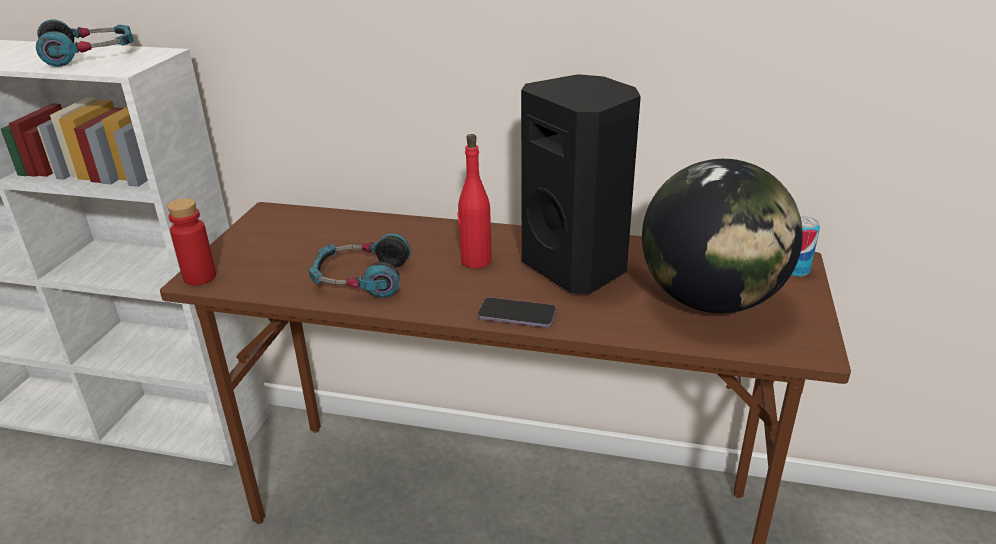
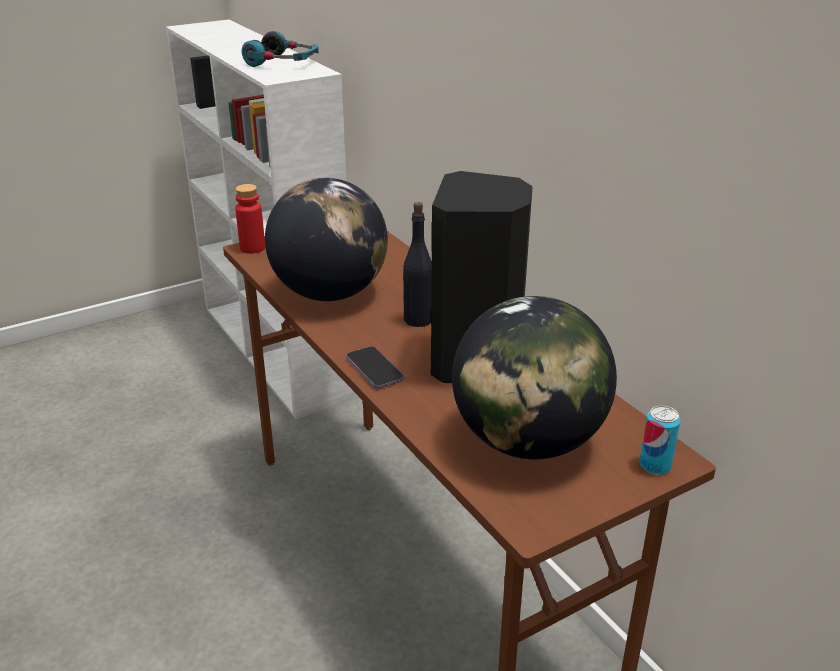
camera: 45 degrees right, 0 degrees up
headphones [309,233,411,298] -> globe [265,178,388,301]
red bottle [457,134,492,268] -> black bottle [403,202,432,327]

